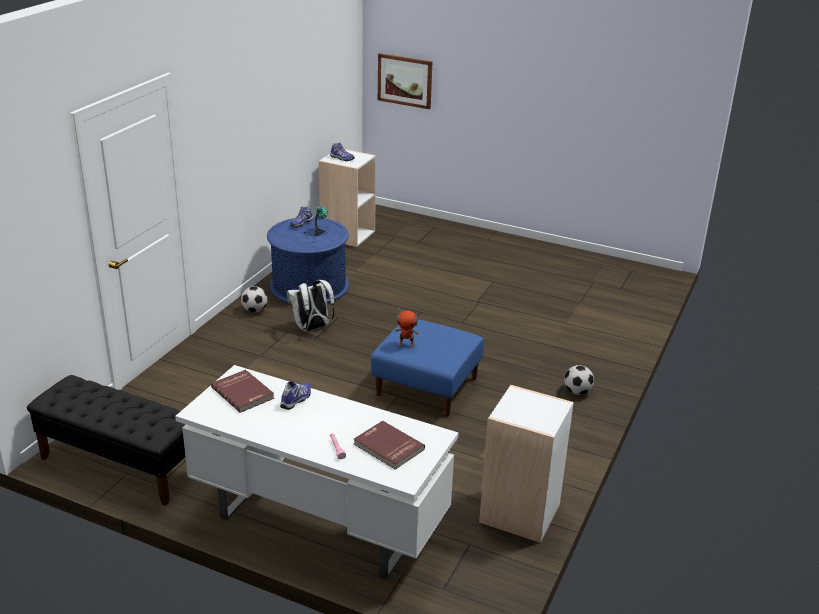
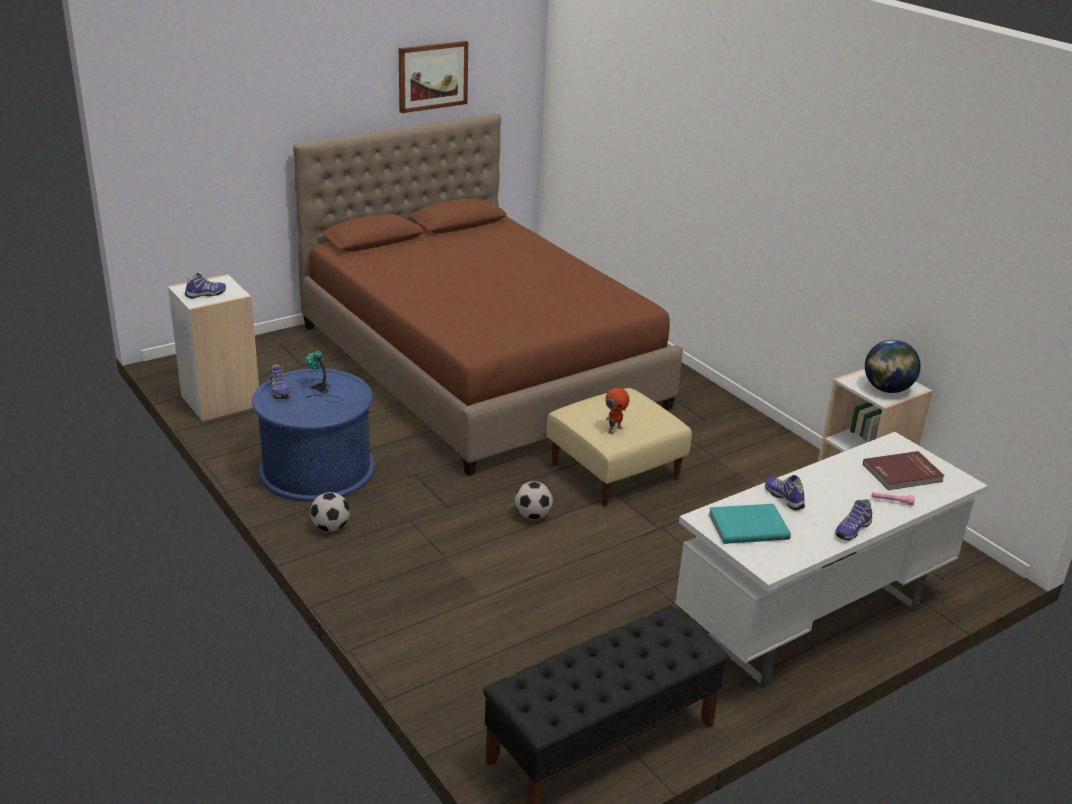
camera: 60 degrees left, 0 degrees up
red book [211,370,274,413] -> turquoise book [709,504,791,544]
white backpack [287,280,335,332] -> none
blue ottoman [371,319,484,416] -> beige ottoman [547,388,692,507]
picture [378,53,432,109] -> picture moved to [399,41,468,113]
football [564,365,594,395] -> football moved to [515,481,553,520]
none -> brown bed [293,114,683,476]
none -> shoe [835,499,872,541]
none -> globe [865,340,921,393]

